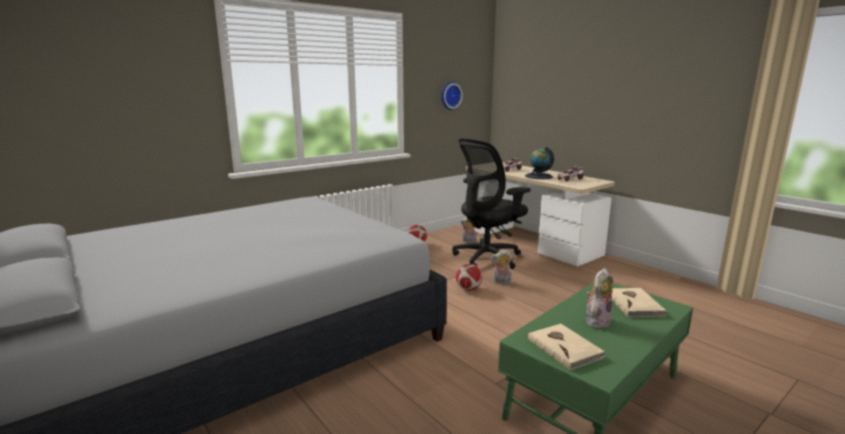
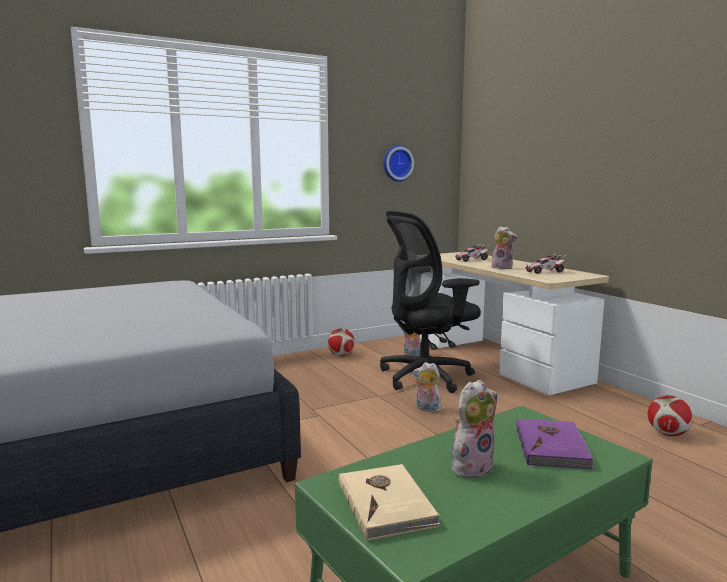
camera: 10 degrees right, 5 degrees down
football [456,264,482,290] -> football moved to [648,395,693,436]
globe [525,147,554,179] -> plush toy [491,226,518,269]
beige book [612,288,667,317] -> purple book [516,419,594,469]

